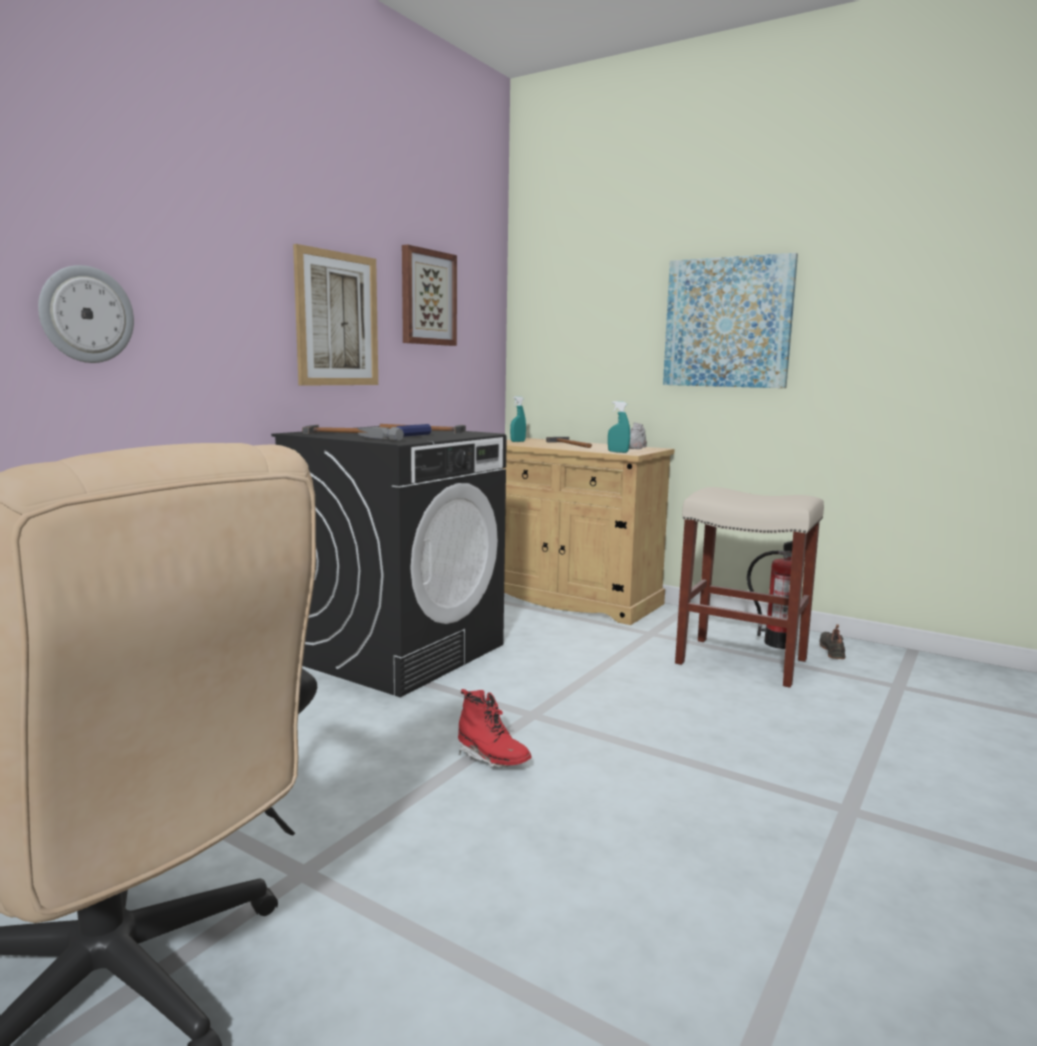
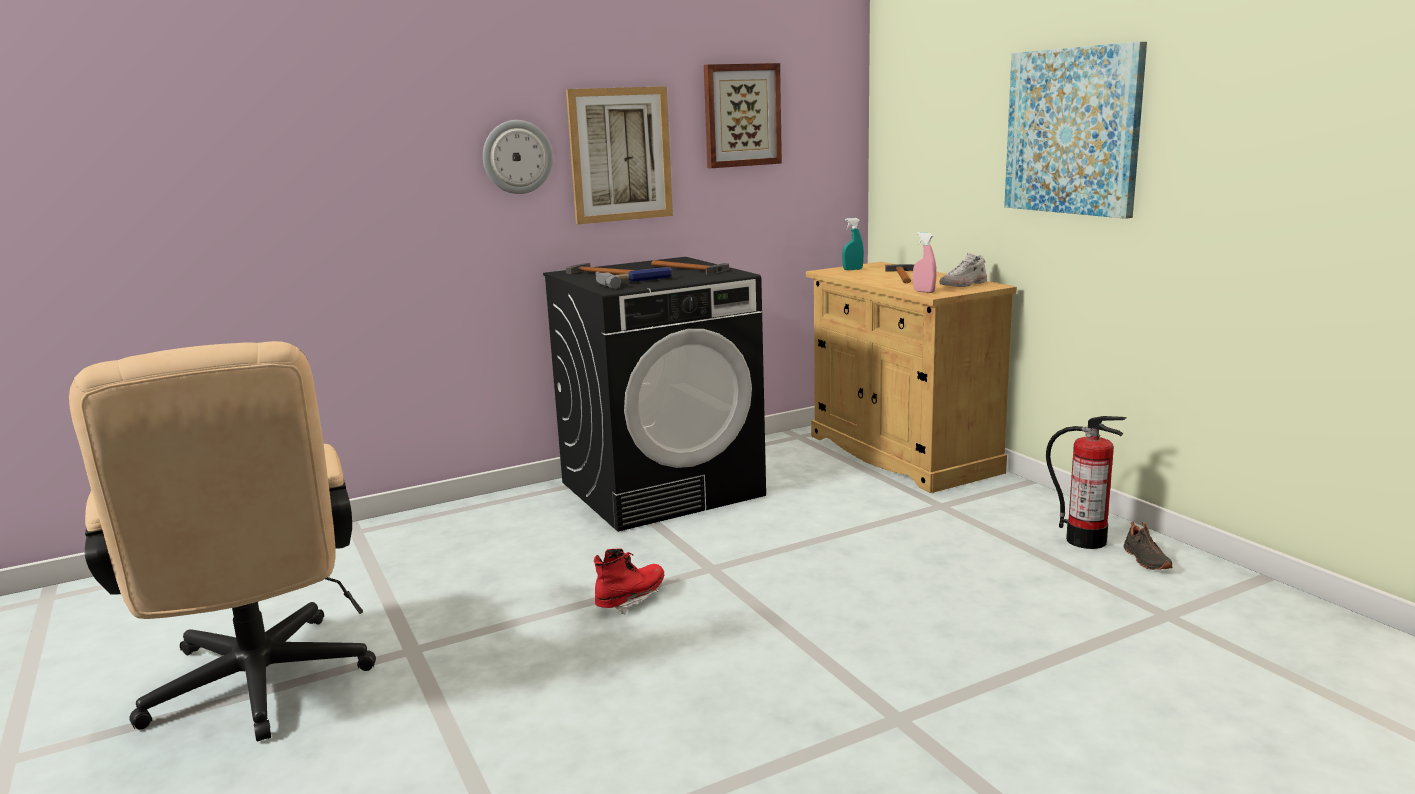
camera: 30 degrees right, 5 degrees up
wall clock [38,265,134,363] -> wall clock moved to [483,120,553,194]
red boot [458,689,531,767] -> red boot turned 120 degrees counterclockwise [594,549,664,614]
turquoise spray bottle [608,401,630,453] -> pink spray bottle [913,232,937,293]
beige stool [675,487,824,688] -> none
black shoe [820,624,846,659] -> black shoe turned 135 degrees clockwise [1124,522,1172,570]

